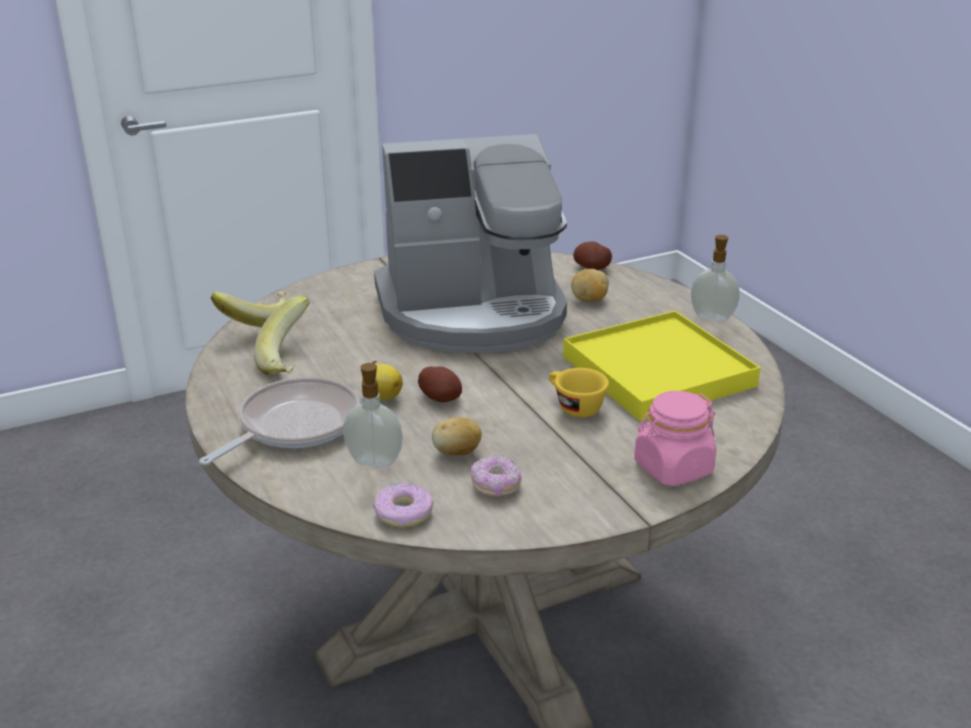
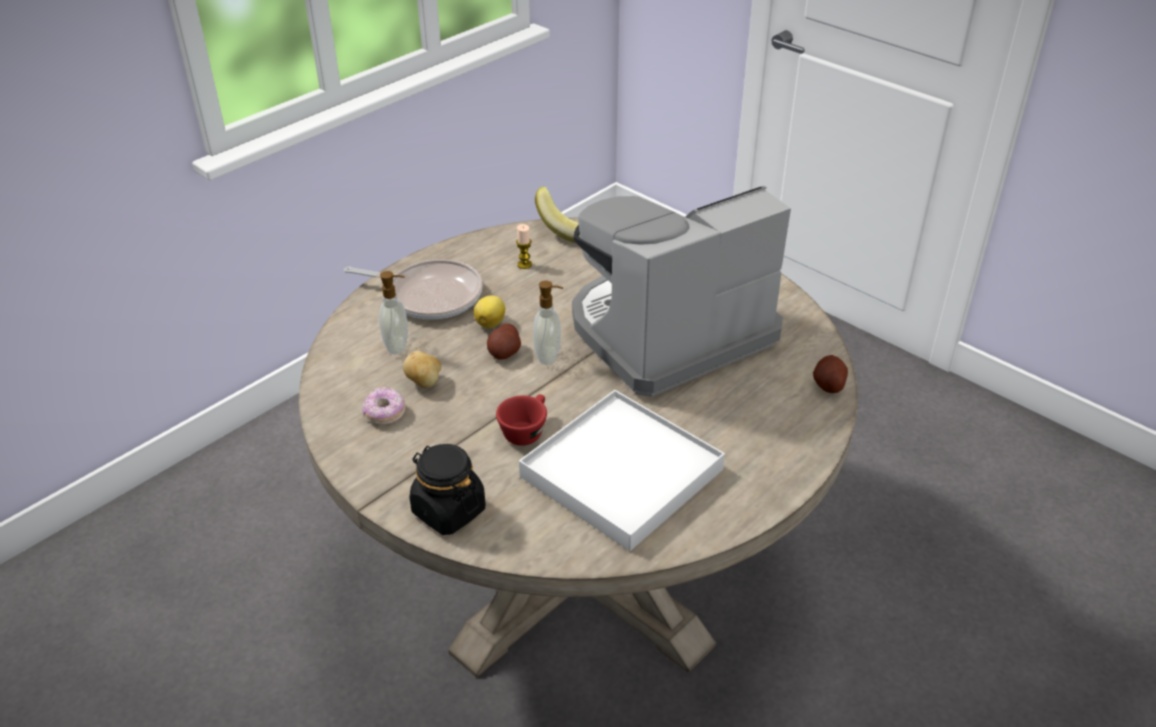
camera: 70 degrees right, 10 degrees up
banana [254,296,310,375] -> candle [516,224,532,269]
donut [373,483,434,527] -> none
coffee machine [374,134,567,353] -> coffee machine turned 90 degrees clockwise [572,186,791,397]
yellow cup [549,368,609,418] -> red cup [496,394,547,446]
yellow tray [563,311,761,421] -> white tray [519,390,725,551]
potato [571,269,609,302] -> none
pink jar [634,391,716,486] -> black jar [410,444,486,535]
soap dispenser [691,235,740,322] -> soap dispenser moved to [533,281,563,365]

